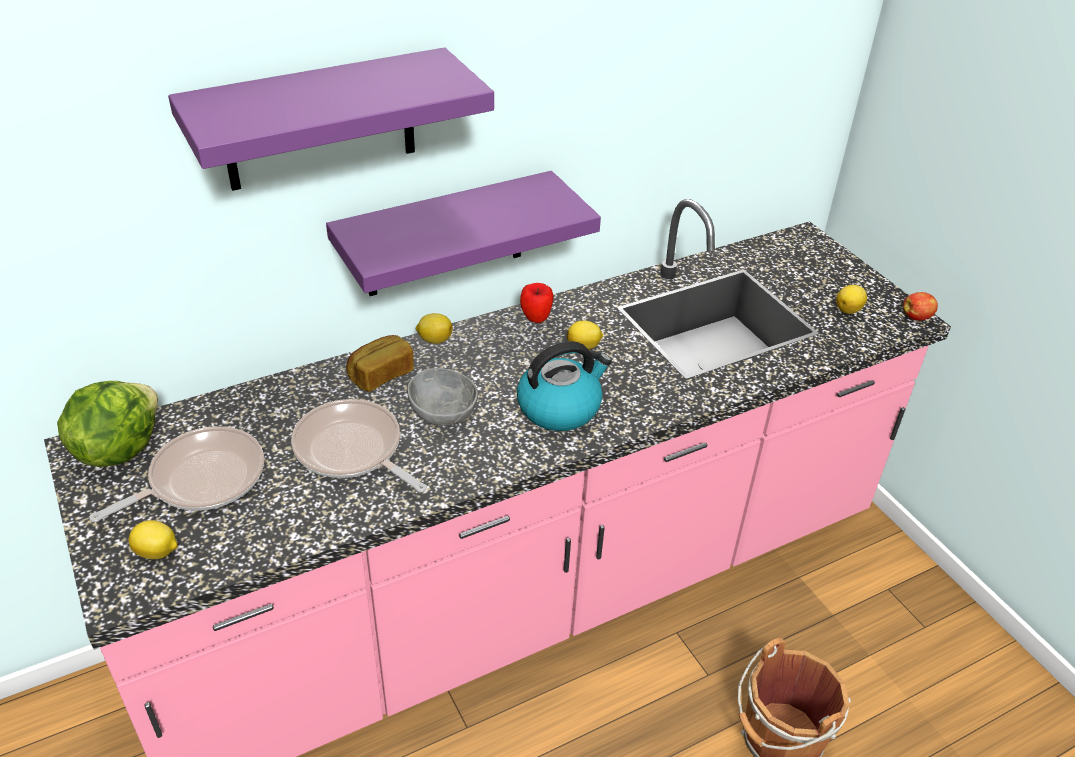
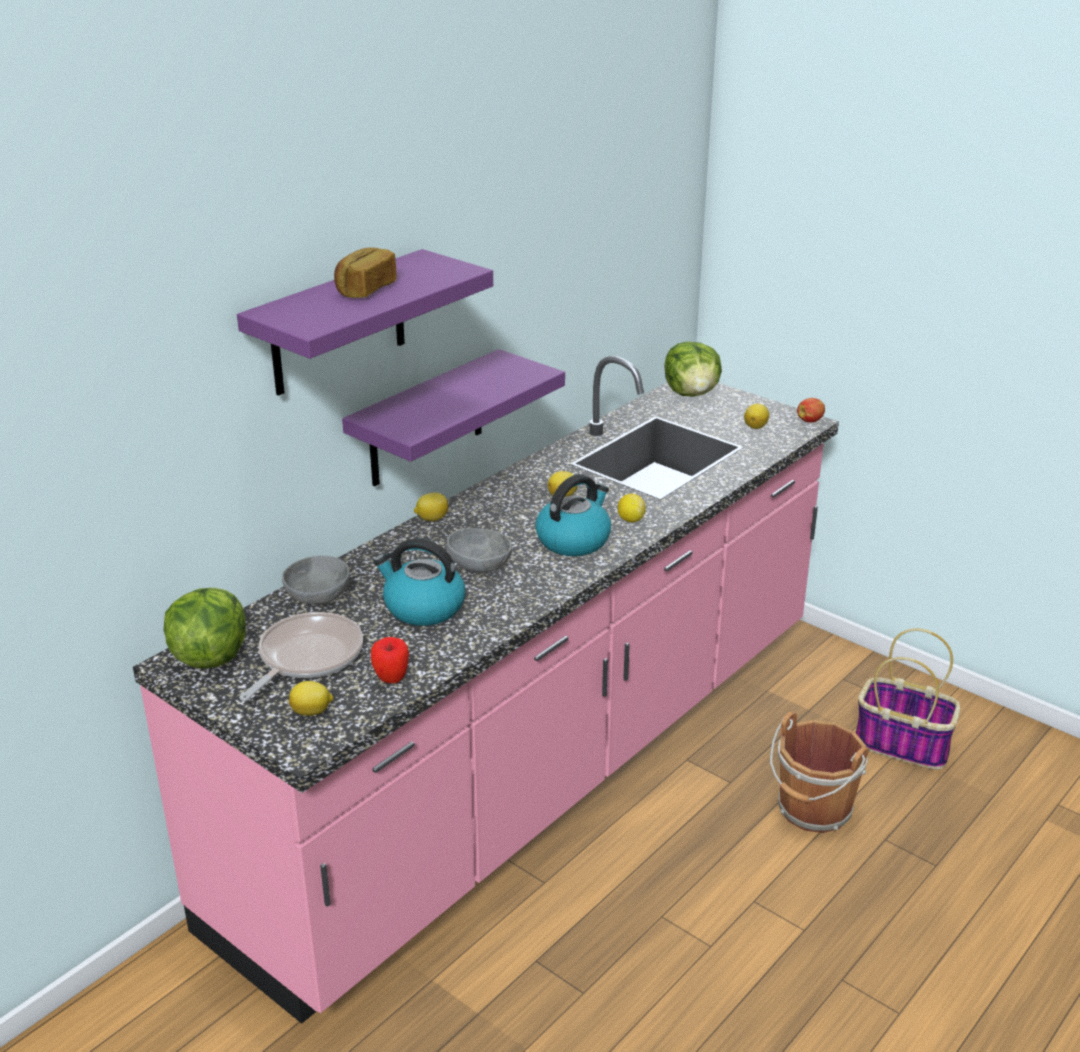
camera: 20 degrees left, 10 degrees down
frying pan [291,399,427,492] -> kettle [373,538,465,626]
bread [346,335,414,392] -> bread moved to [334,247,397,298]
apple [520,283,553,323] -> apple moved to [371,637,409,683]
none -> grey bowl [282,556,350,605]
none -> lemon [618,494,646,522]
none -> lettuce [664,342,722,397]
none -> basket [856,628,960,770]

